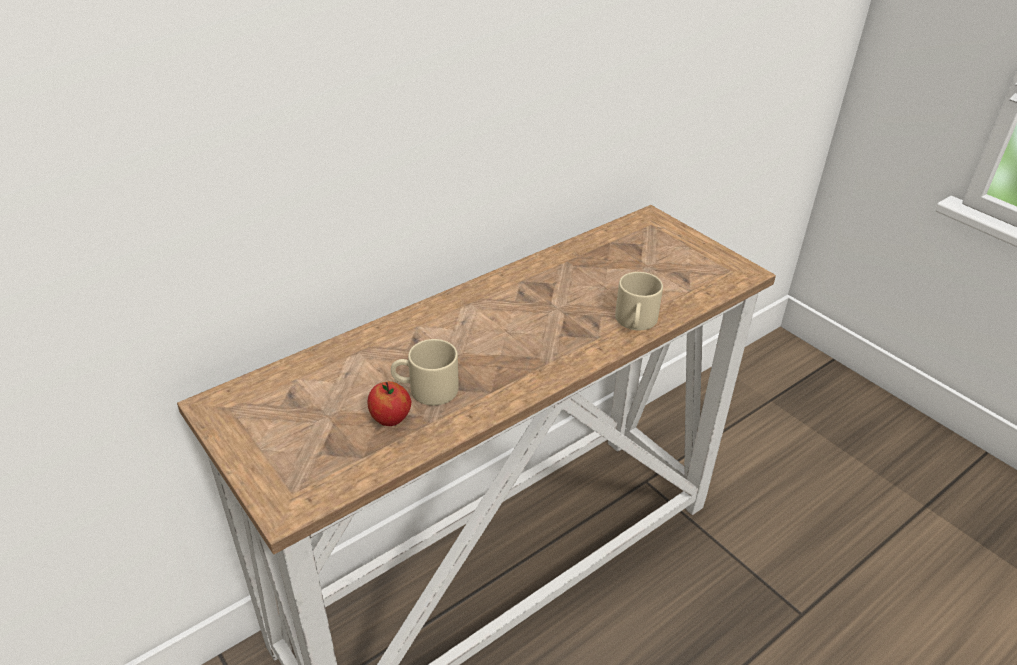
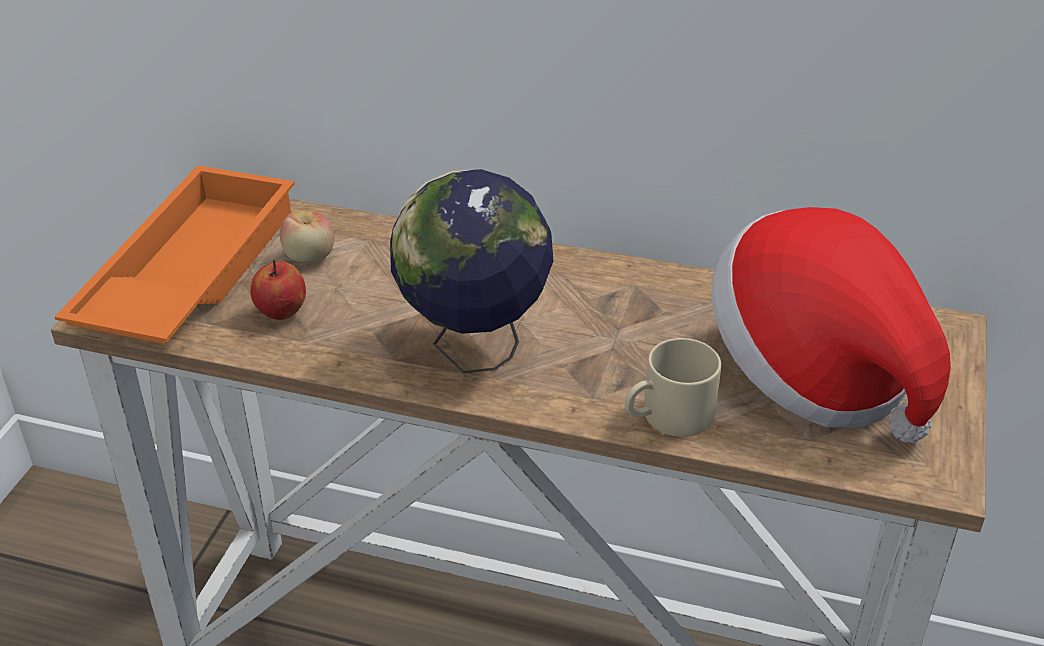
camera: 55 degrees right, 0 degrees up
beige mug [391,339,459,406] -> none
none -> orange tray [55,165,295,344]
none -> apple [280,210,335,263]
none -> globe [390,169,553,373]
none -> hat [712,207,951,443]

